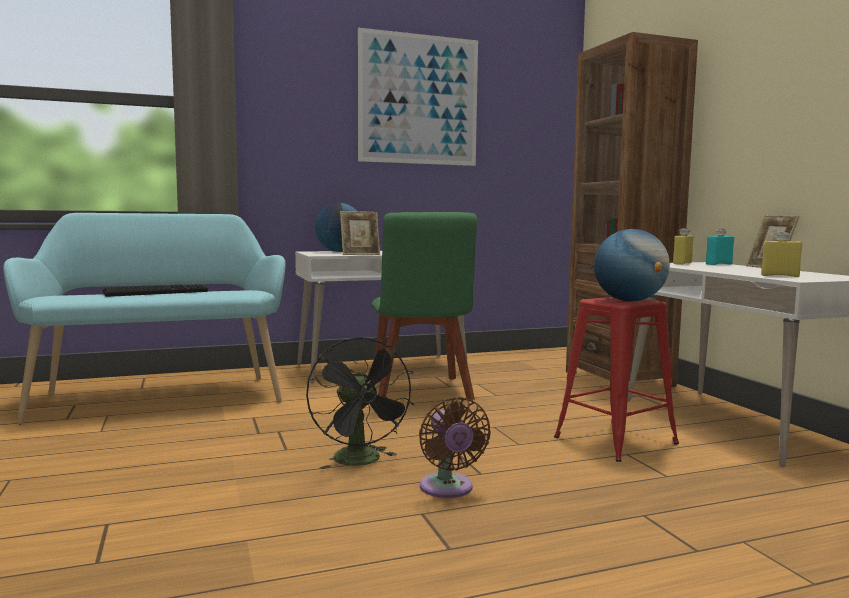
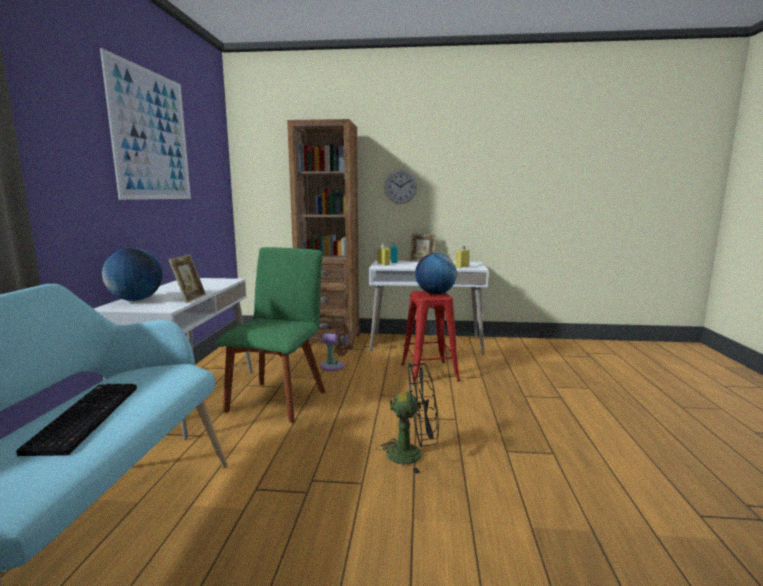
camera: 65 degrees left, 5 degrees up
green chair [371,212,477,400] -> green chair turned 90 degrees counterclockwise [216,247,326,423]
brown fan [419,397,491,498] -> brown fan moved to [320,323,349,371]
none -> wall clock [384,170,417,204]

